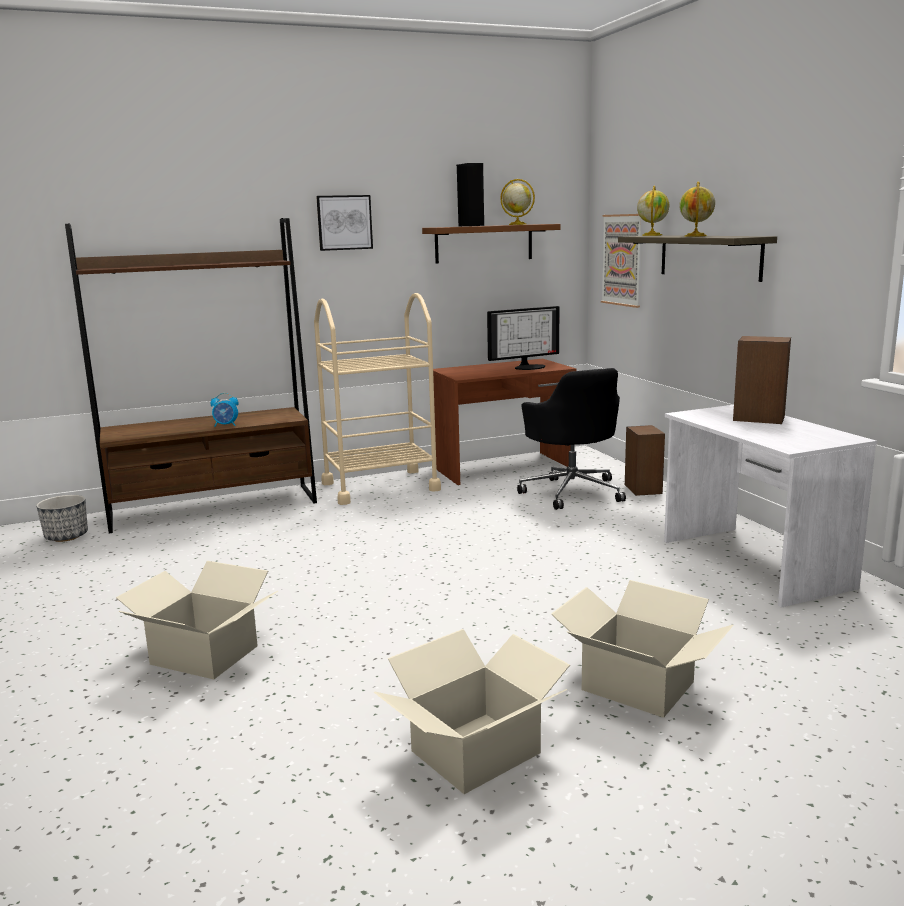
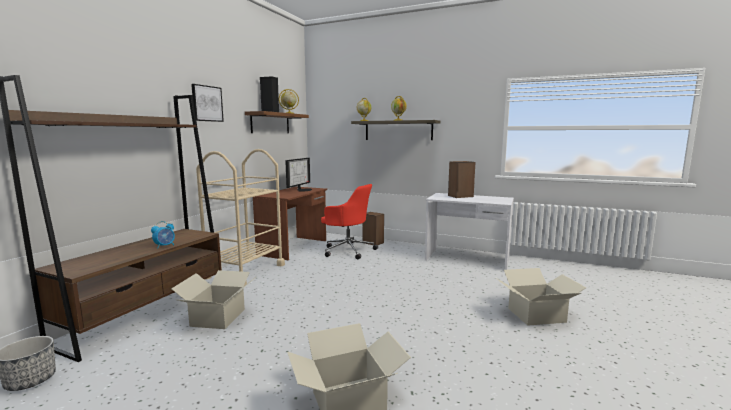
camera: 45 degrees left, 5 degrees down
cardboard box [374,629,570,794] -> cardboard box moved to [171,270,257,329]
black office chair [517,368,626,510] -> red office chair [321,184,378,259]
picture [601,214,641,308] -> none

